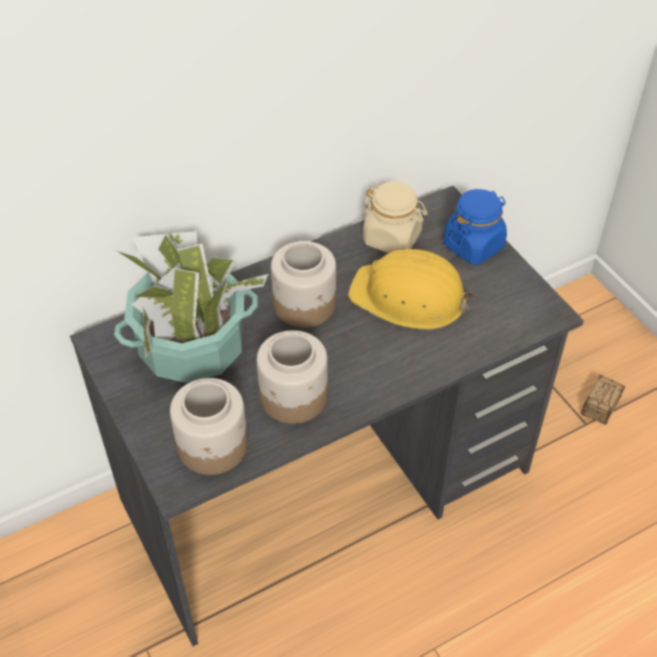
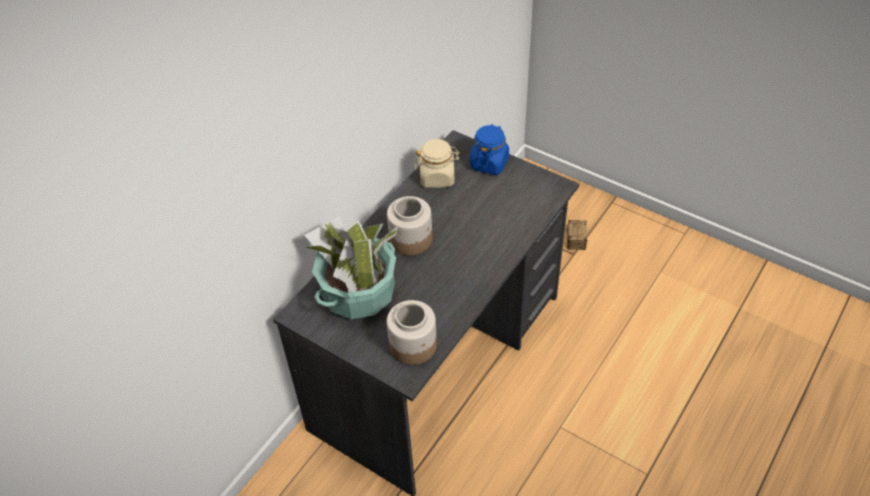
camera: 25 degrees left, 0 degrees up
jar [257,330,328,424] -> none
yellow hard hat [348,249,476,330] -> none

